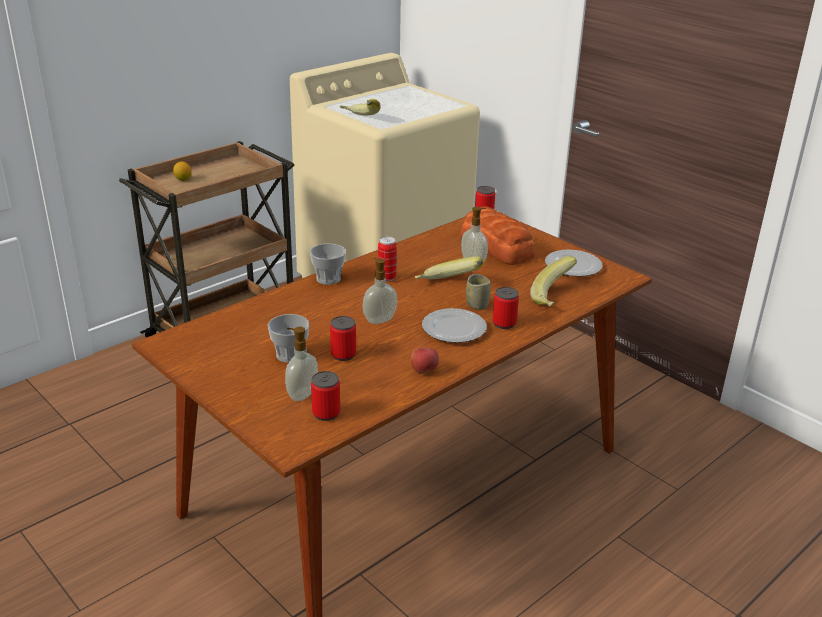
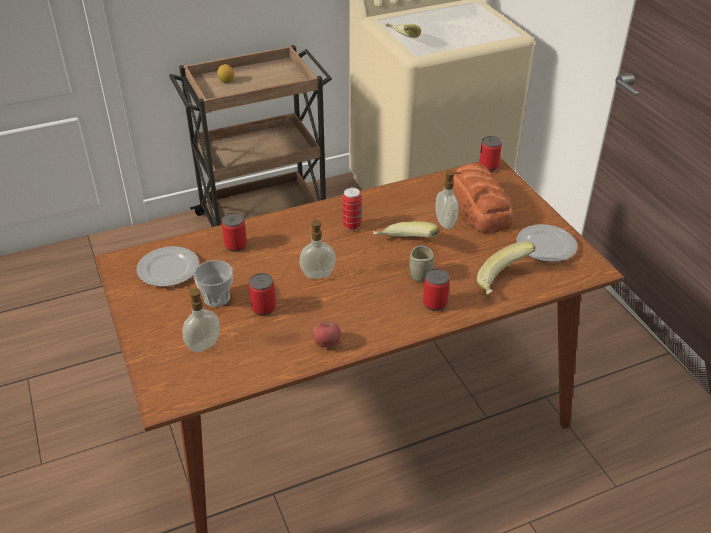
camera: 20 degrees right, 10 degrees up
cup [310,243,346,285] -> none
can [311,371,340,421] -> can moved to [222,213,247,252]
plate [422,308,487,343] -> plate moved to [136,246,199,287]

